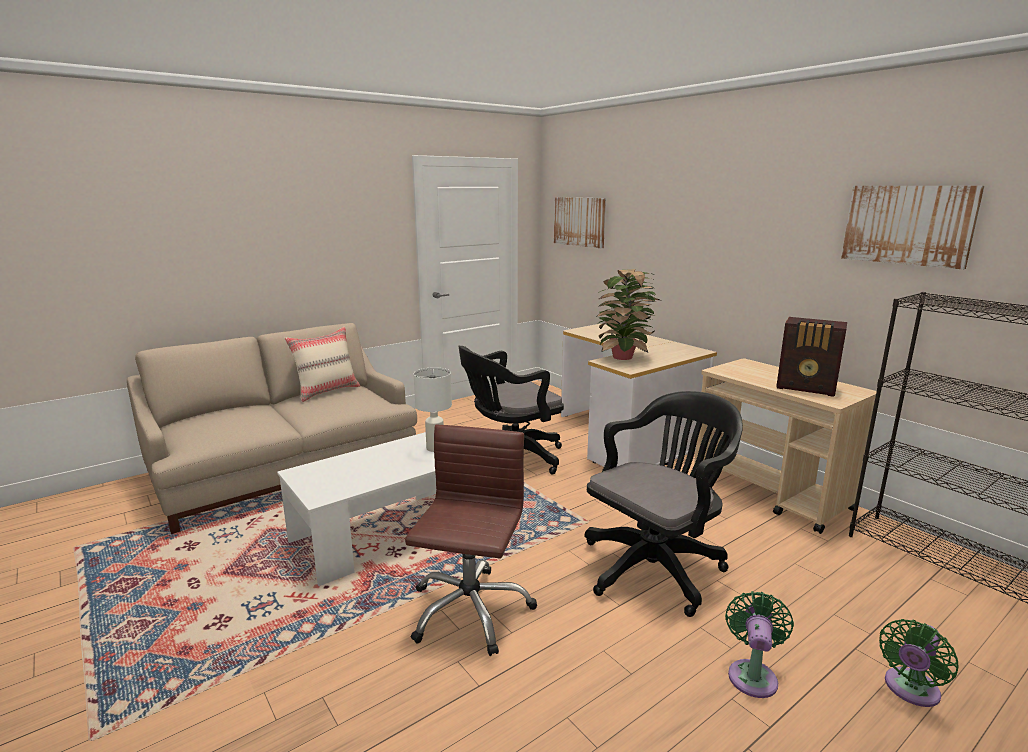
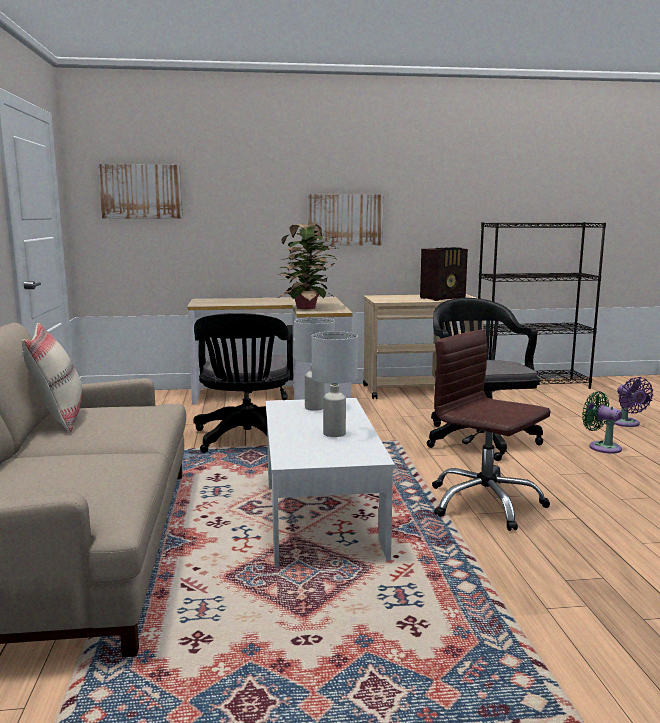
camera: 60 degrees left, 5 degrees down
picture [841,186,984,269] -> picture moved to [308,194,383,246]
green fan [879,619,959,707] -> purple fan [615,377,654,427]
none -> white table lamp [312,331,358,437]

